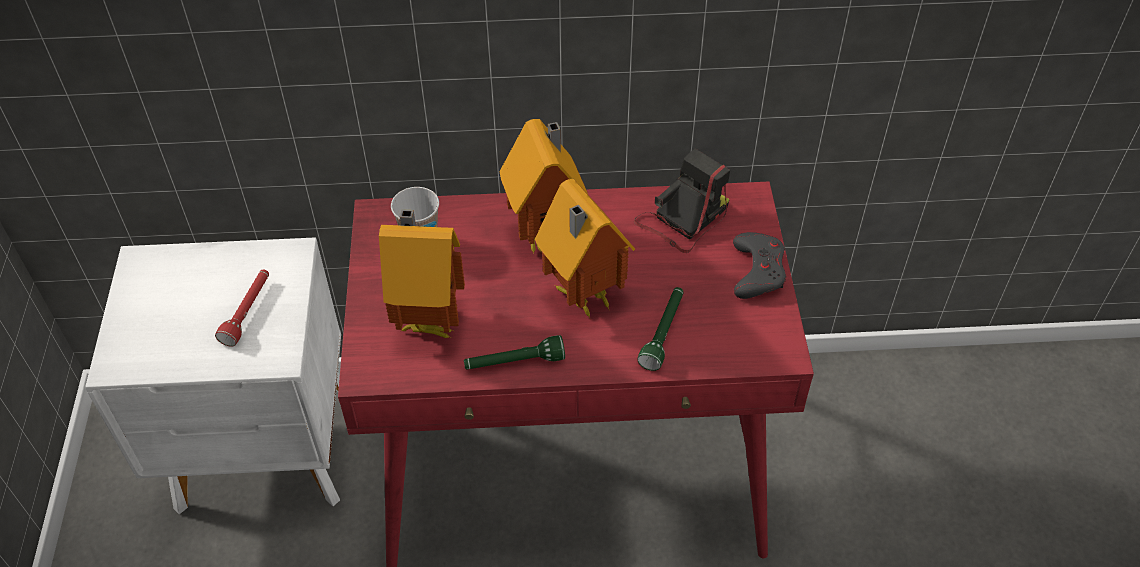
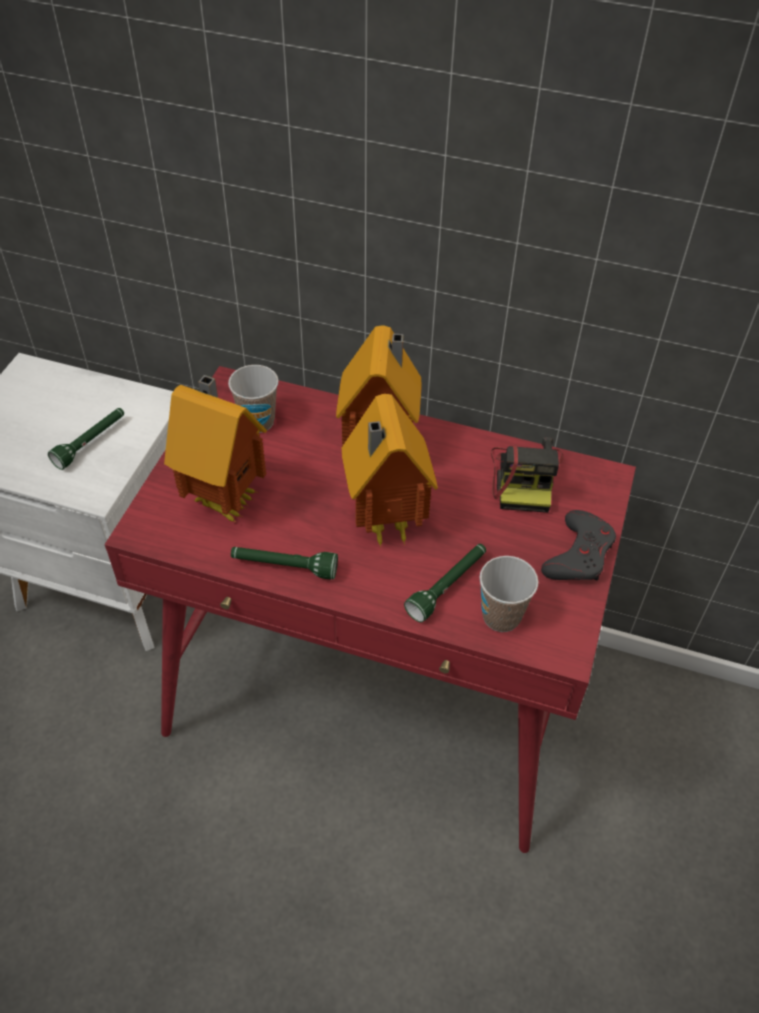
camera: 20 degrees right, 0 degrees up
red flashlight [215,269,269,347] -> green flashlight [48,408,124,470]
camera [634,148,730,253] -> camera turned 120 degrees clockwise [491,437,564,513]
none -> cup [479,556,538,632]

